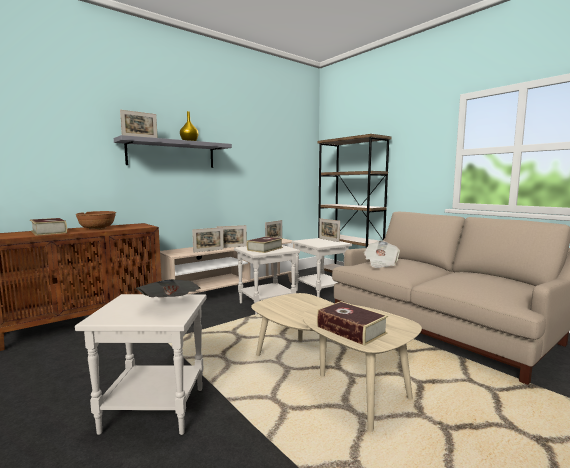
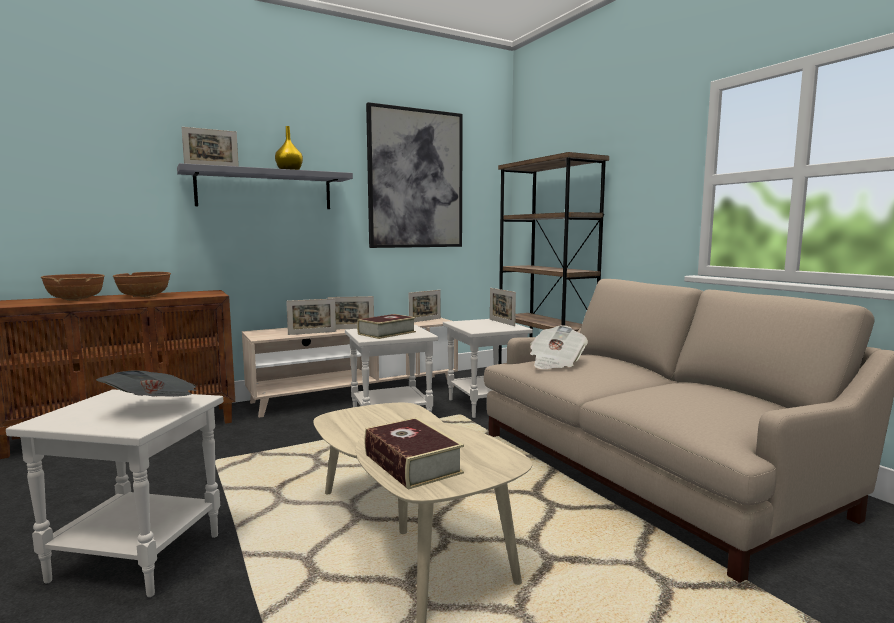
camera: 10 degrees right, 0 degrees up
book [30,218,67,236] -> brown bowl [41,274,105,301]
none -> picture [366,102,463,248]

